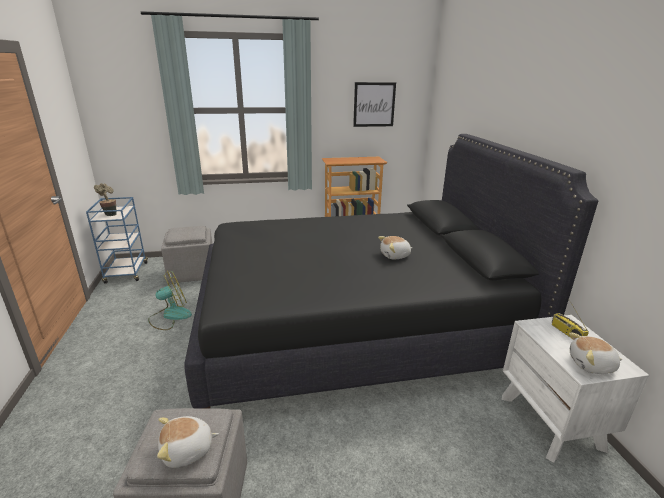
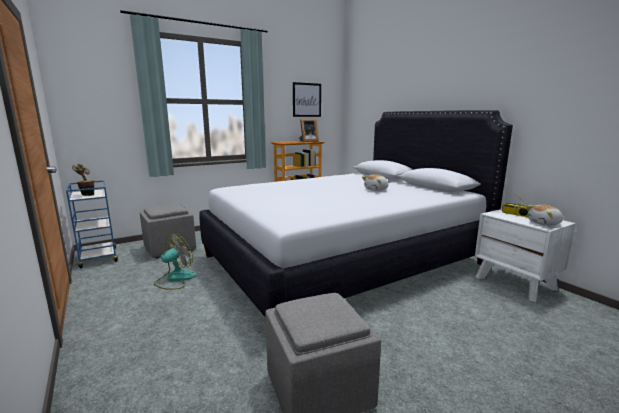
camera: 20 degrees left, 10 degrees down
plush toy [157,416,219,468] -> none
black bed [185,134,598,408] -> white bed [199,110,513,316]
none -> picture frame [299,119,319,142]

